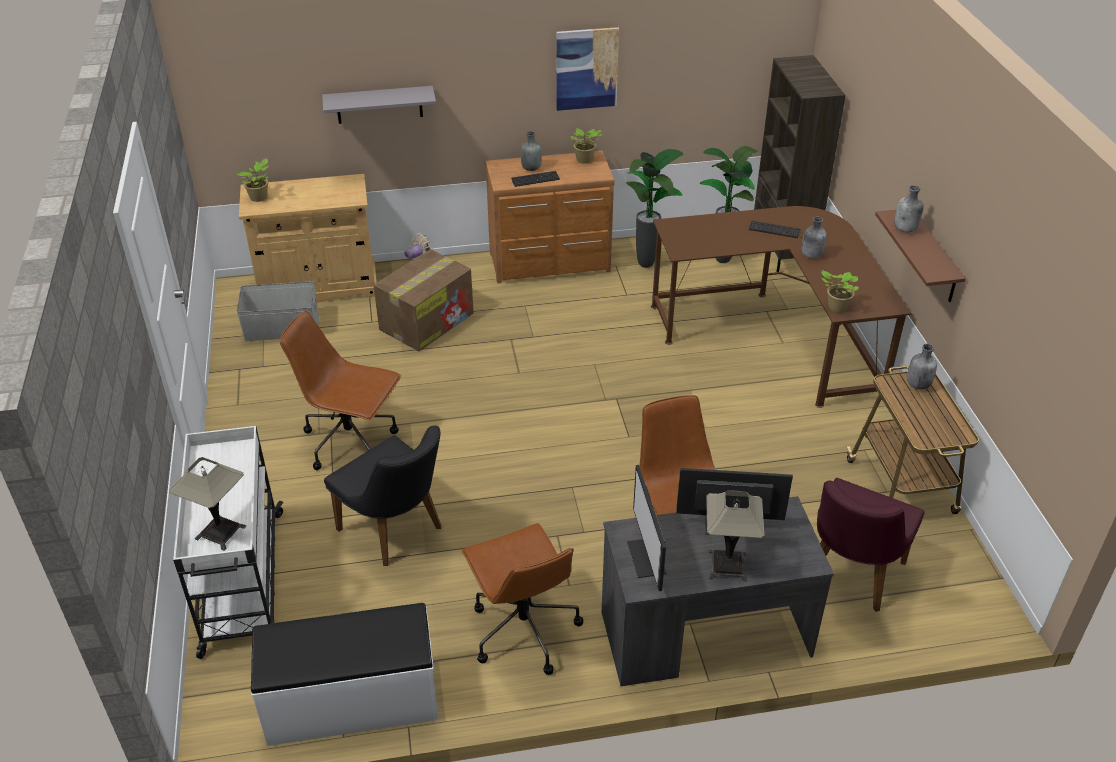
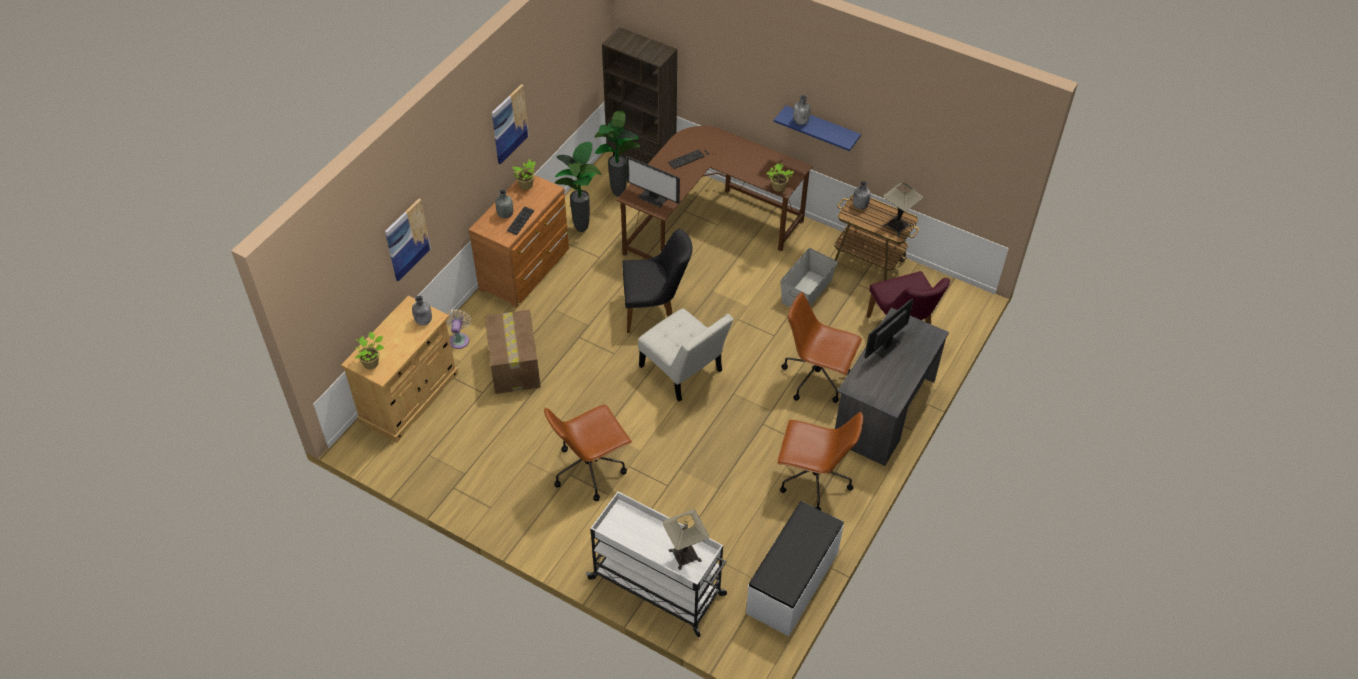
camera: 50 degrees left, 10 degrees up
grey storage box [237,281,319,341] -> grey storage box moved to [780,248,838,307]
grey shelf [322,86,436,124] -> picture [385,199,431,282]
black chair [324,426,441,566] -> black chair moved to [622,229,693,333]
monitor [627,465,666,591] -> monitor moved to [626,156,680,207]
table lamp [706,490,765,582] -> table lamp moved to [883,183,923,236]
grey bottle [802,216,827,258] -> grey bottle moved to [412,296,432,325]
brown shelf [875,210,966,302] -> blue shelf [774,105,861,151]
none -> white chair [638,308,733,402]

